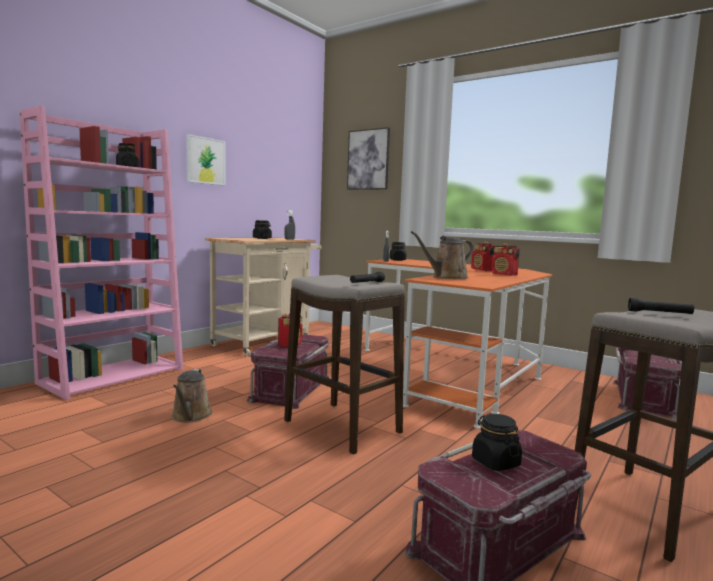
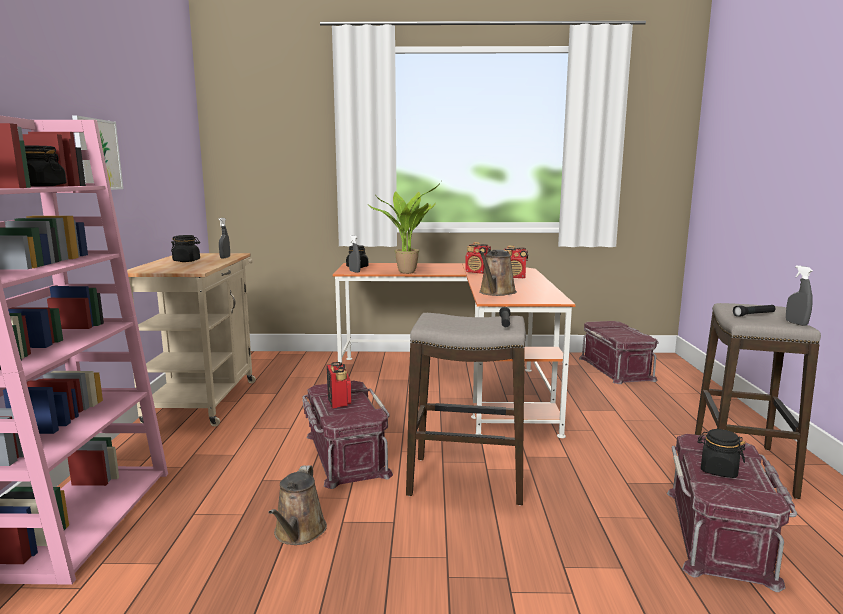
camera: 35 degrees left, 5 degrees up
brown watering can [171,369,212,422] -> brown watering can turned 45 degrees clockwise [268,465,327,545]
picture [347,127,390,190] -> none
none -> potted plant [368,182,441,274]
none -> grey spray bottle [786,265,813,326]

